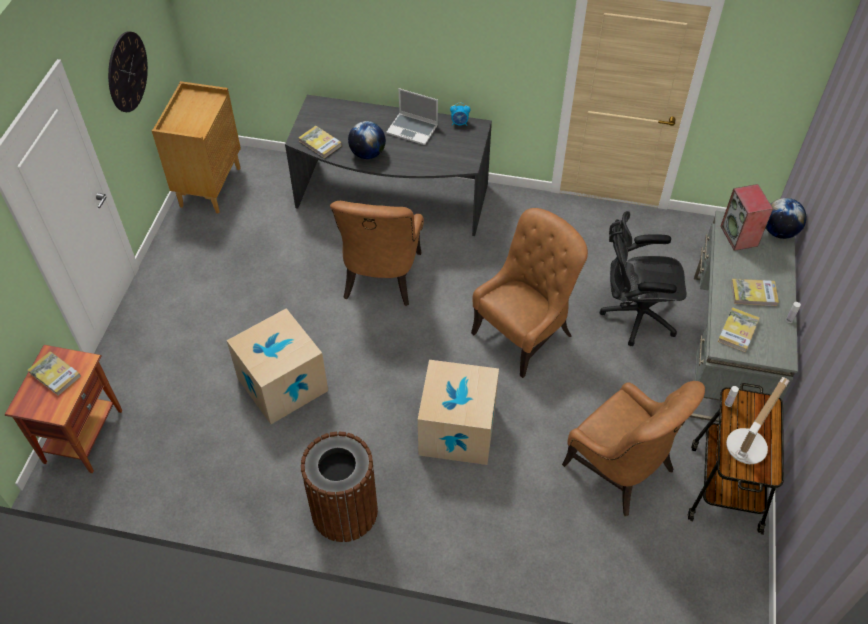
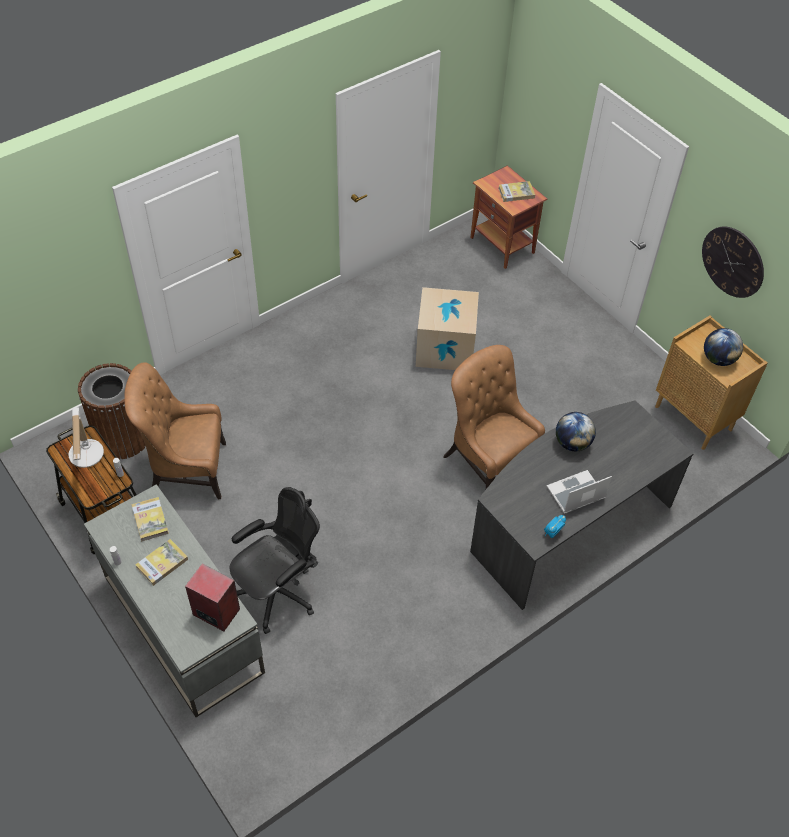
camera: 130 degrees right, 0 degrees up
book [298,126,342,158] -> none
brown trash can [301,431,378,542] -> brown trash can moved to [78,363,145,459]
cardboard box [418,360,499,465] -> none
brown chair [471,208,588,378] -> none
globe [766,198,807,239] -> globe moved to [704,328,743,366]

